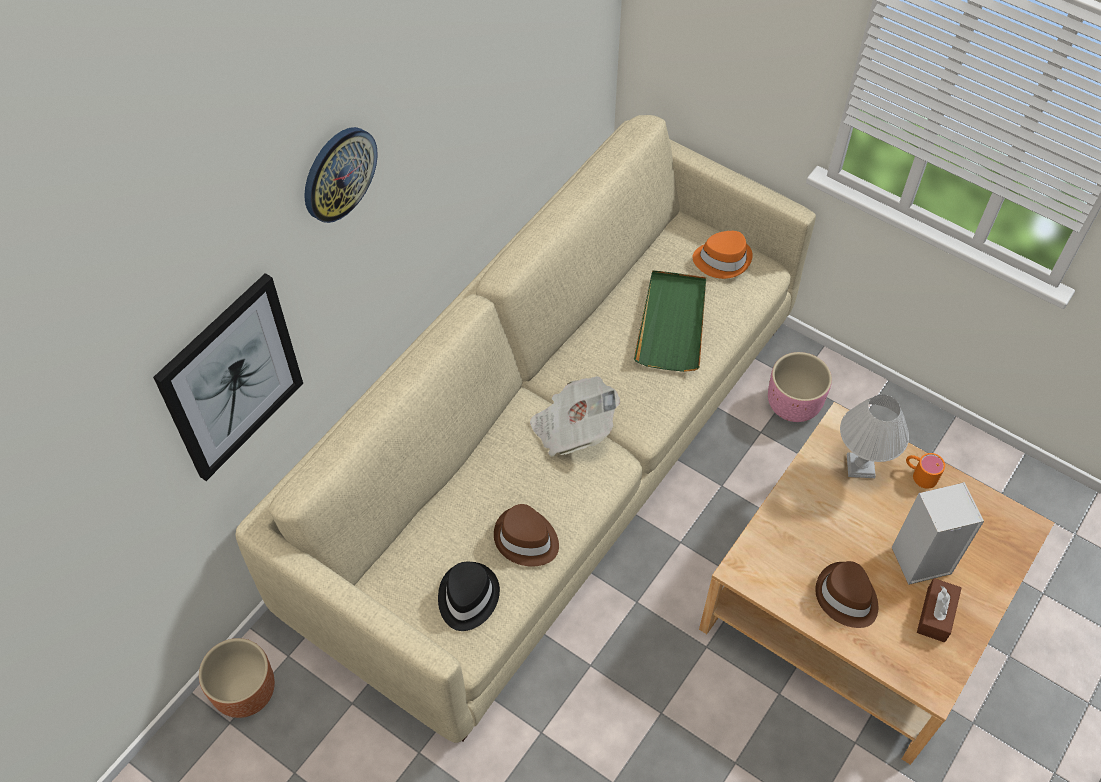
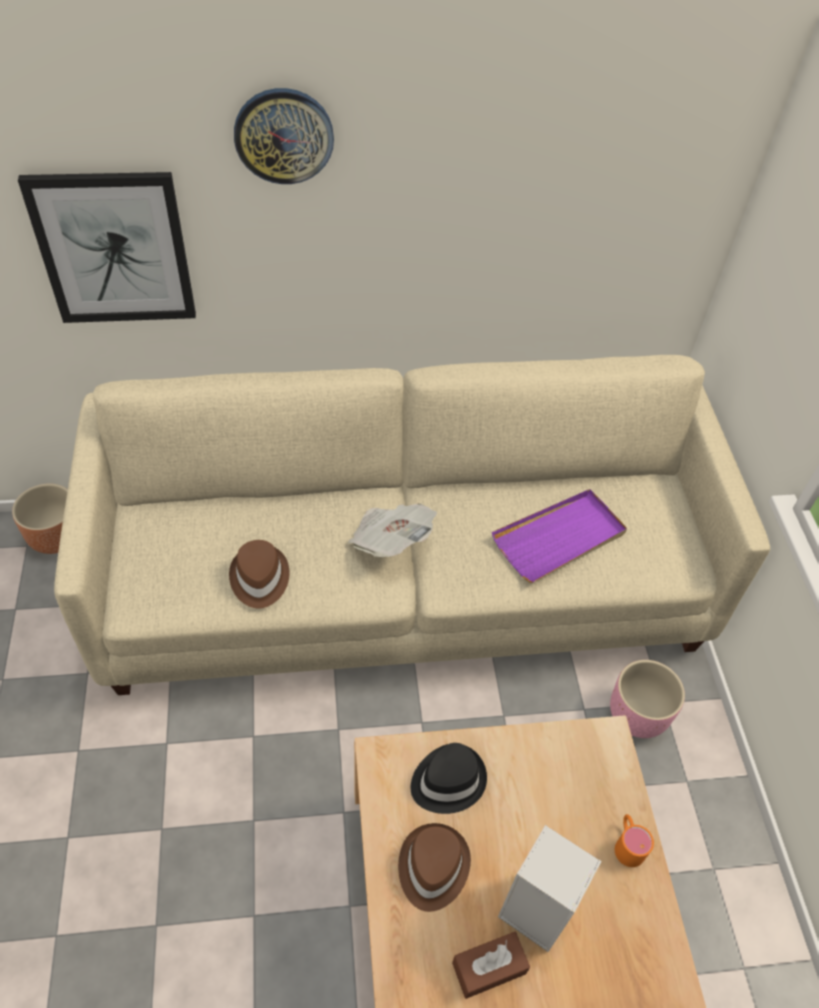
camera: 45 degrees right, 5 degrees down
black hat [438,562,500,631] -> black hat moved to [411,743,487,814]
green tray [634,270,706,372] -> purple tray [492,489,627,583]
orange hat [692,231,753,279] -> none
white table lamp [840,394,909,478] -> none

